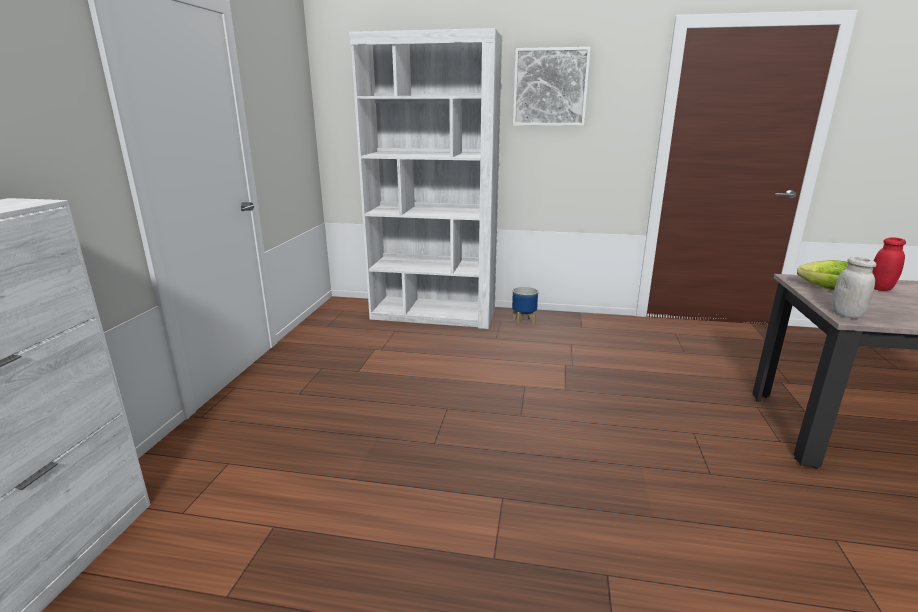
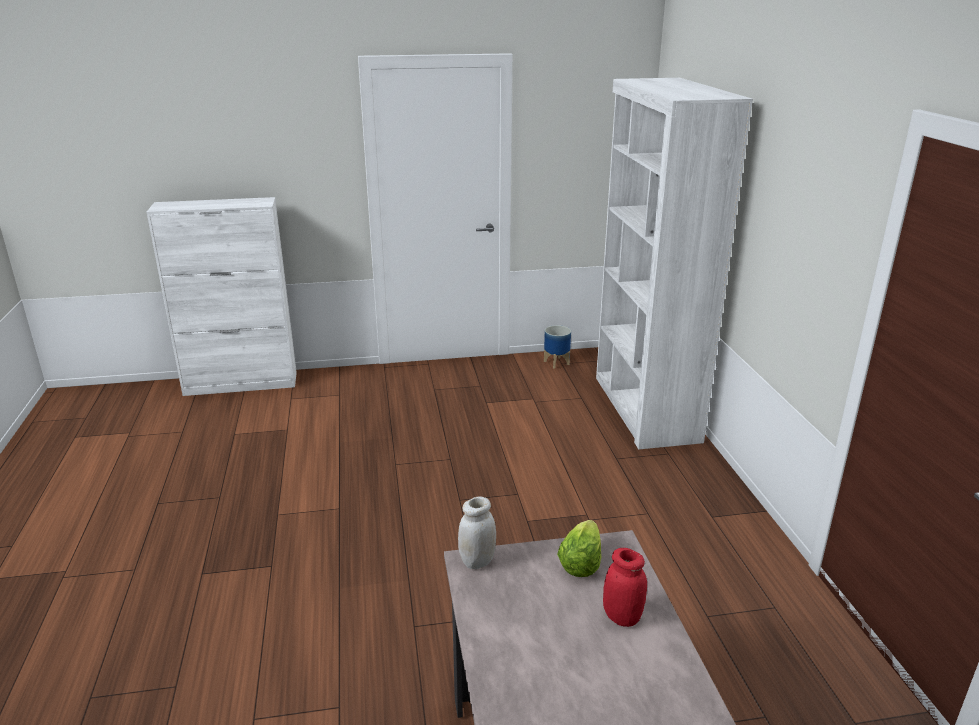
camera: 70 degrees right, 5 degrees up
planter [512,286,538,326] -> planter moved to [544,325,571,369]
picture [513,47,591,126] -> none

